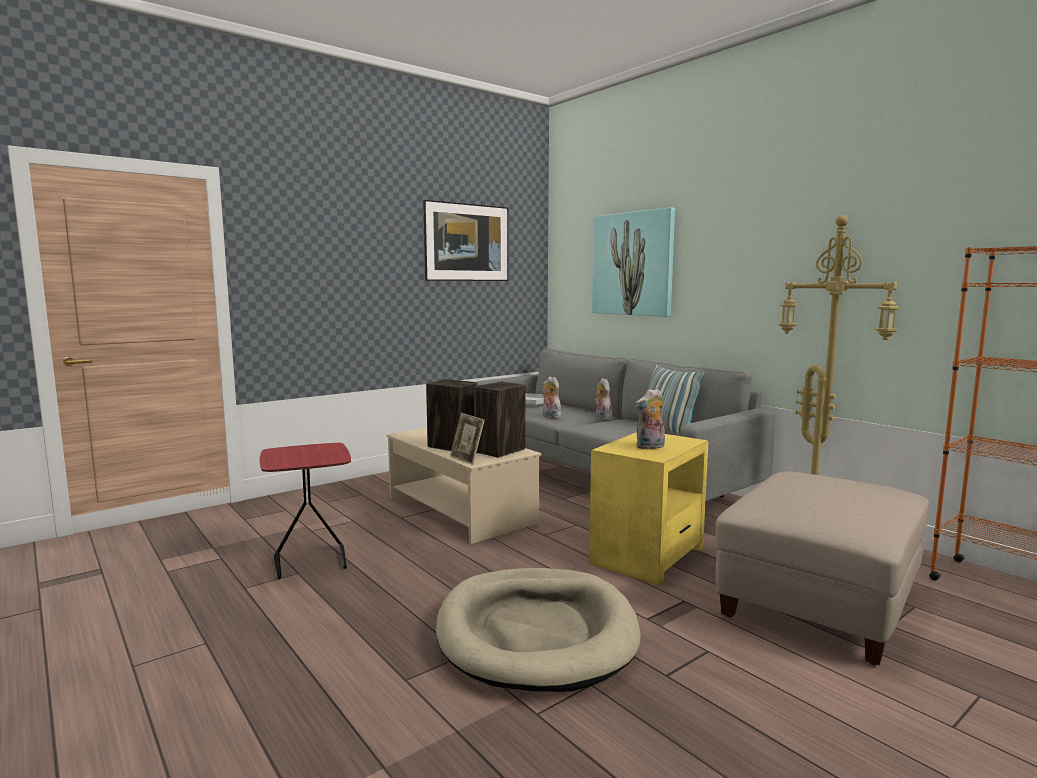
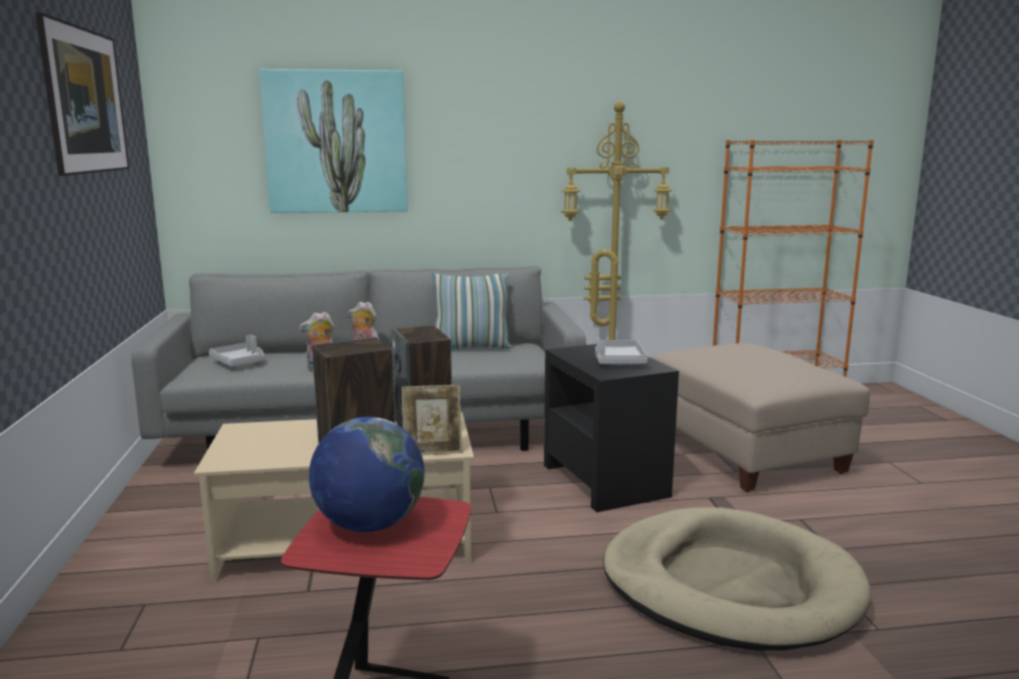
camera: 60 degrees left, 5 degrees up
yellow side table [589,432,709,585] -> black side table [544,344,679,512]
plush toy [635,388,665,450] -> grey tray [595,338,648,365]
none -> globe [309,417,425,532]

